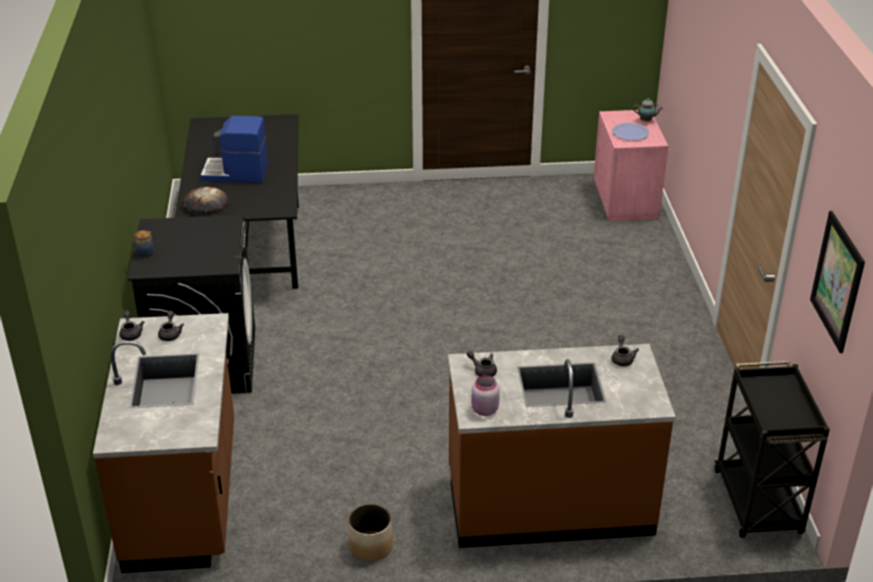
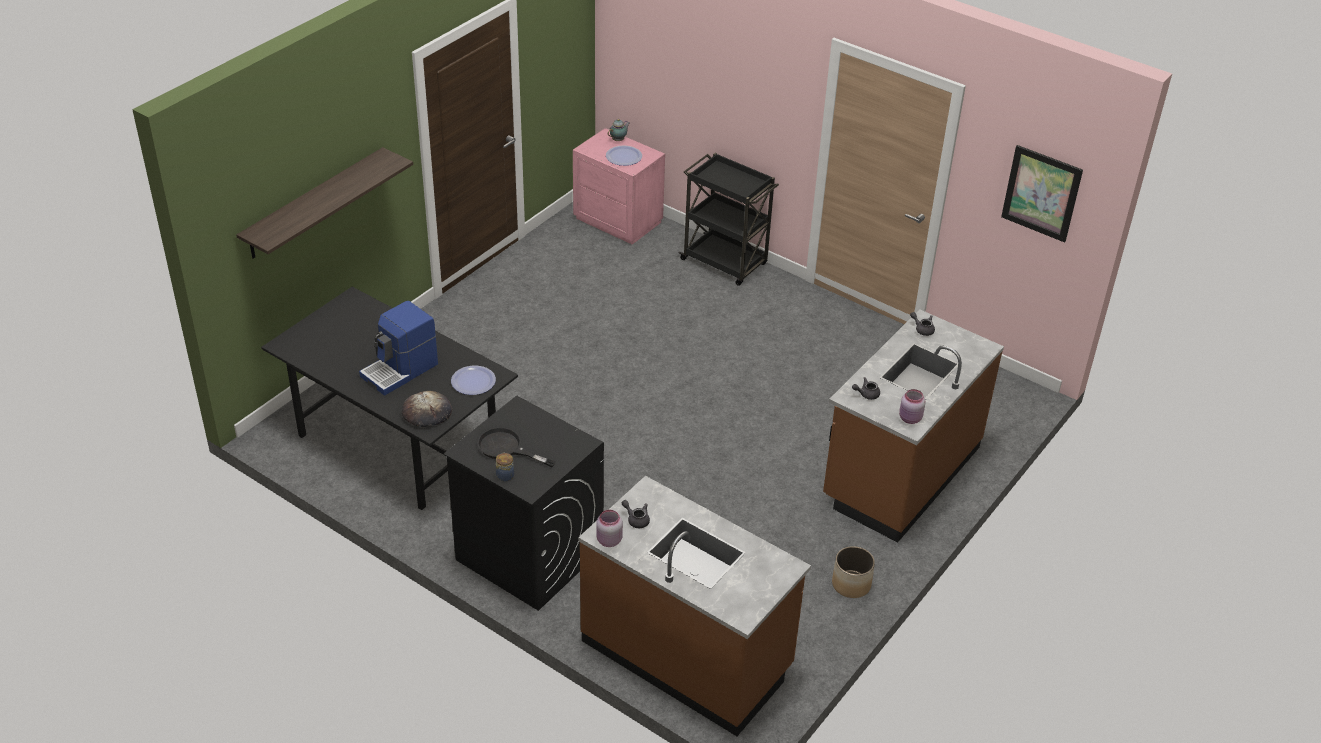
camera: 50 degrees left, 5 degrees up
grey teapot [119,311,144,341] -> pink jar [596,510,623,547]
black cart [714,361,830,538] -> black cart moved to [679,153,779,286]
none -> shelf [236,147,413,259]
none -> plate [451,365,496,395]
none -> black frying pan [477,427,556,468]

